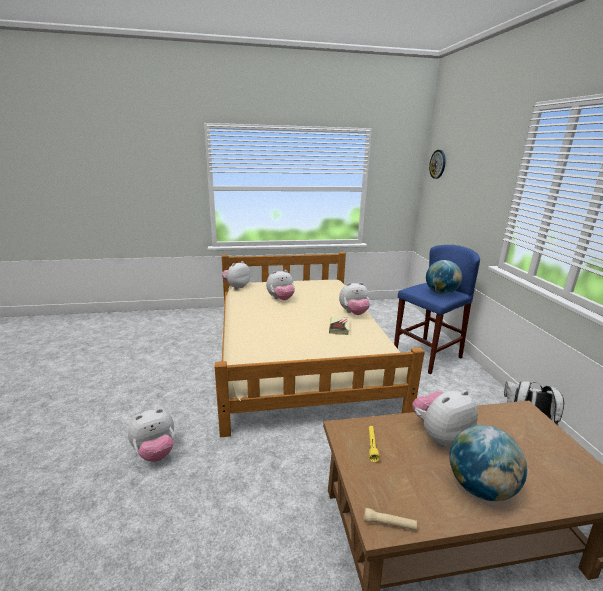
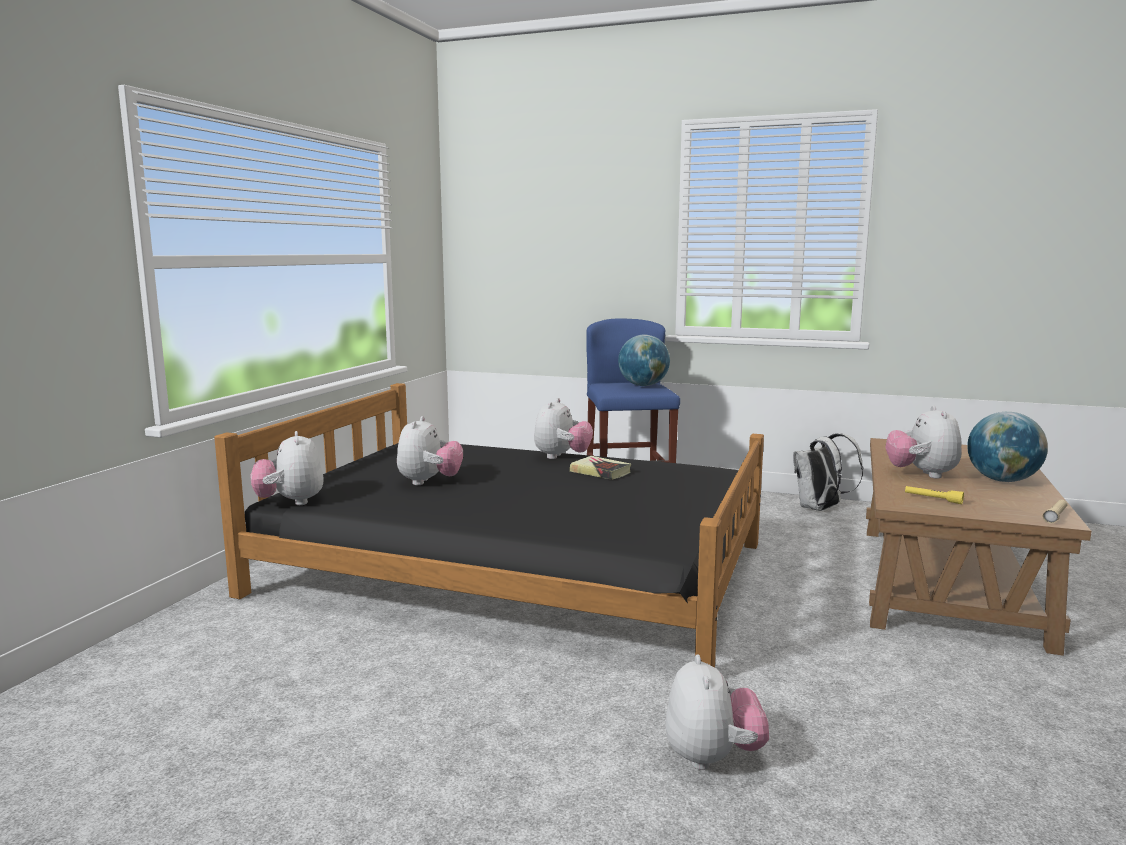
camera: 60 degrees left, 10 degrees down
beige bed [214,252,424,437] -> black bed [214,383,764,668]
wall clock [429,150,446,179] -> none

